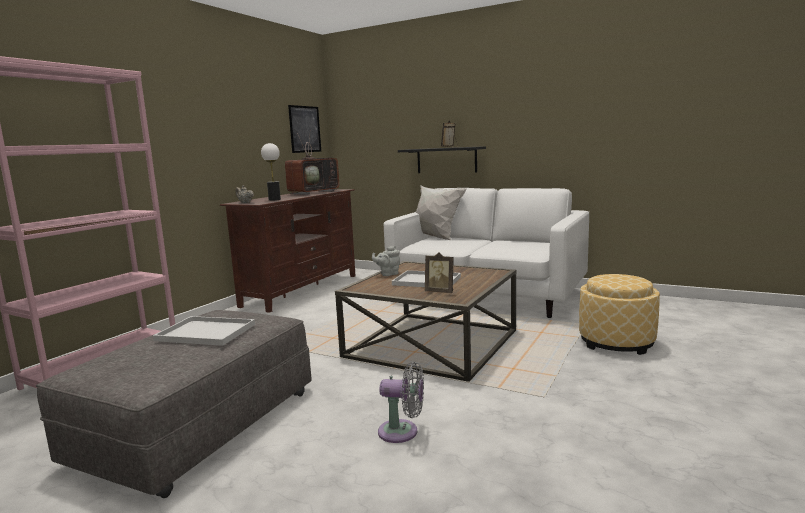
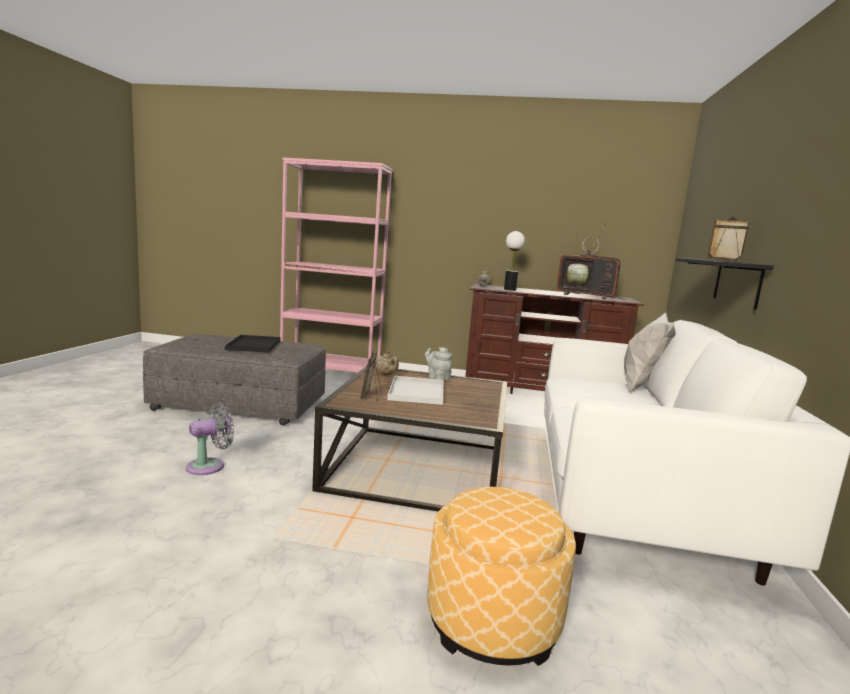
camera: 70 degrees right, 0 degrees up
white tray [153,316,255,346] -> black tray [225,335,281,353]
picture [288,105,321,153] -> none
grey fan [378,362,424,443] -> grey fan turned 120 degrees counterclockwise [186,402,234,475]
none -> beige teapot [375,351,399,375]

